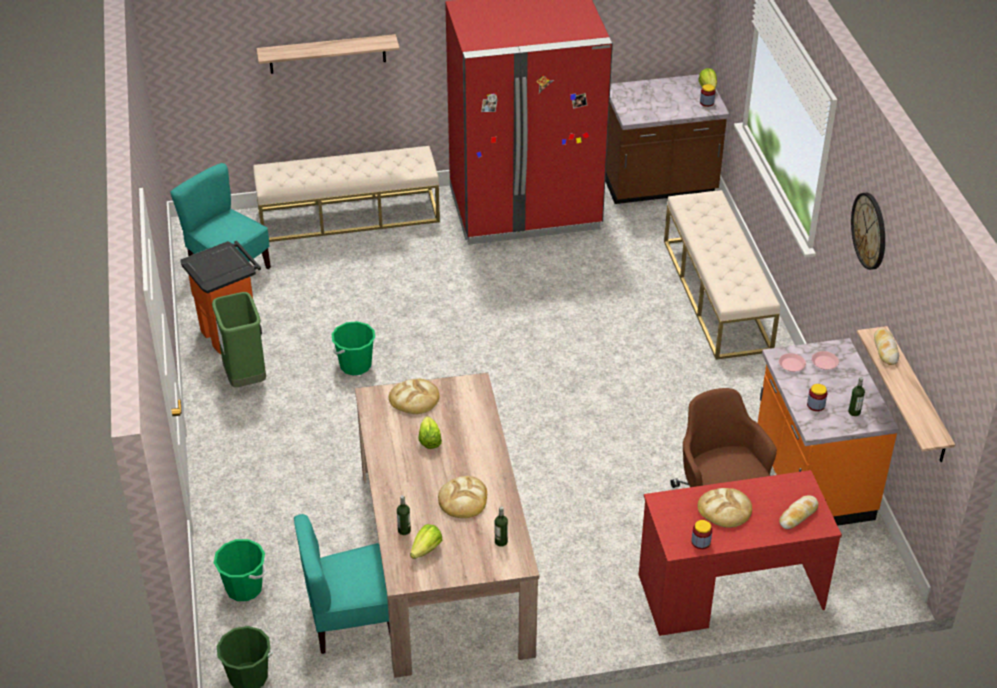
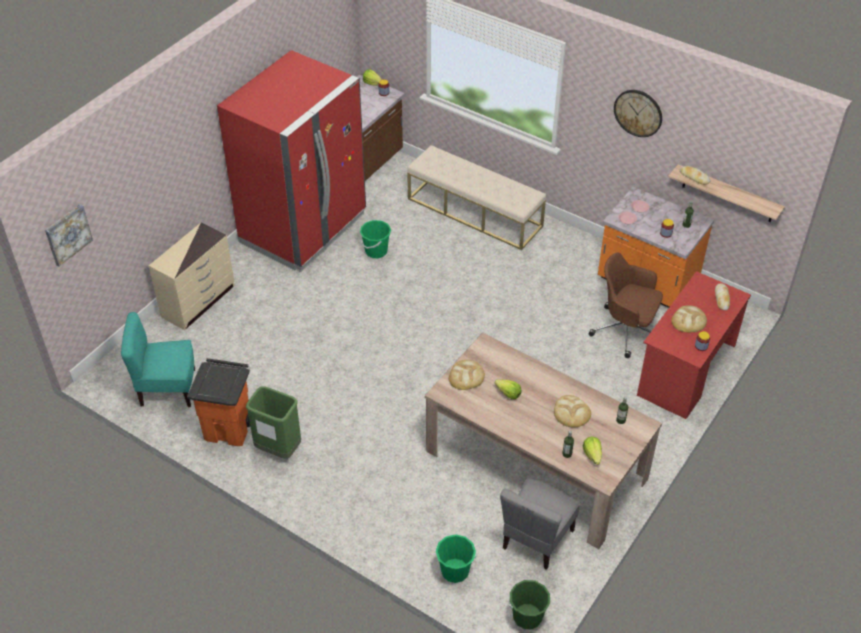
camera: 45 degrees left, 5 degrees up
beige bench [253,146,440,242] -> beige dresser [149,222,234,330]
shelf [256,34,400,74] -> none
turquoise chair [294,514,390,654] -> grey chair [500,478,580,570]
green bucket [331,321,375,375] -> green bucket moved to [360,220,391,258]
none -> picture [45,204,93,266]

